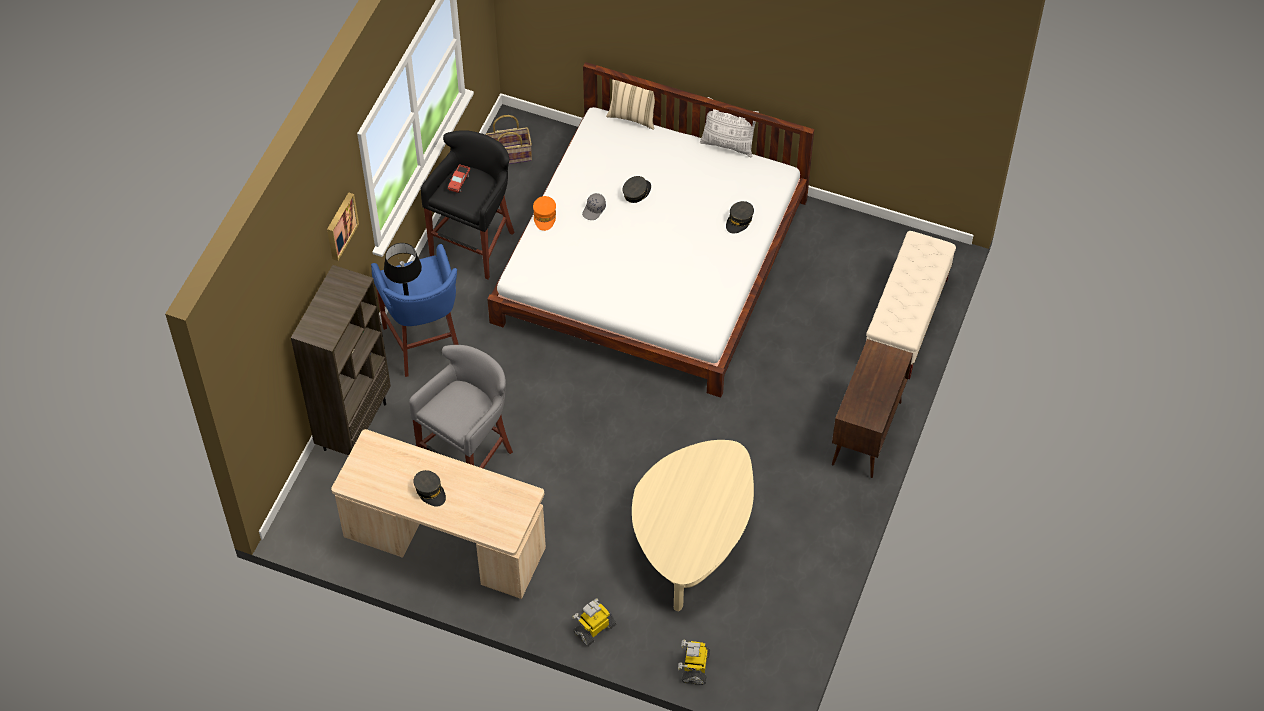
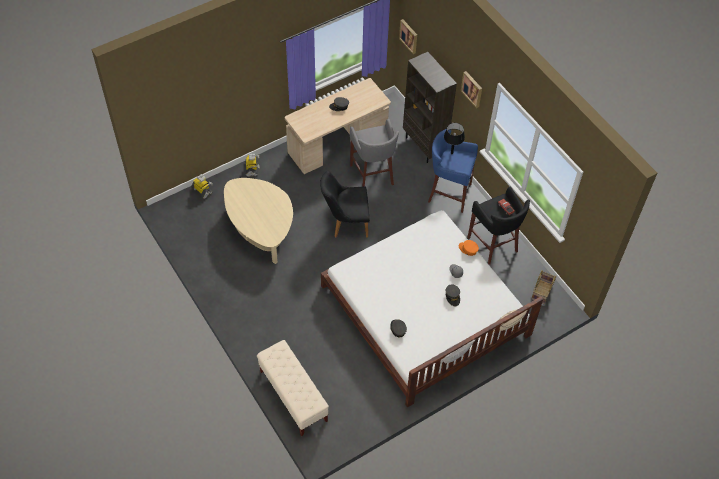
camera: 125 degrees right, 0 degrees up
brown cabinet [832,339,913,478] -> none
none -> black chair [320,171,370,238]
none -> picture [399,19,417,54]

